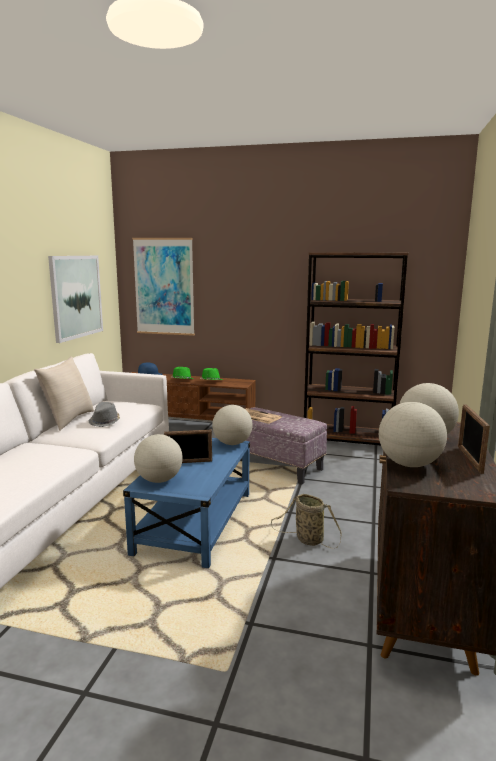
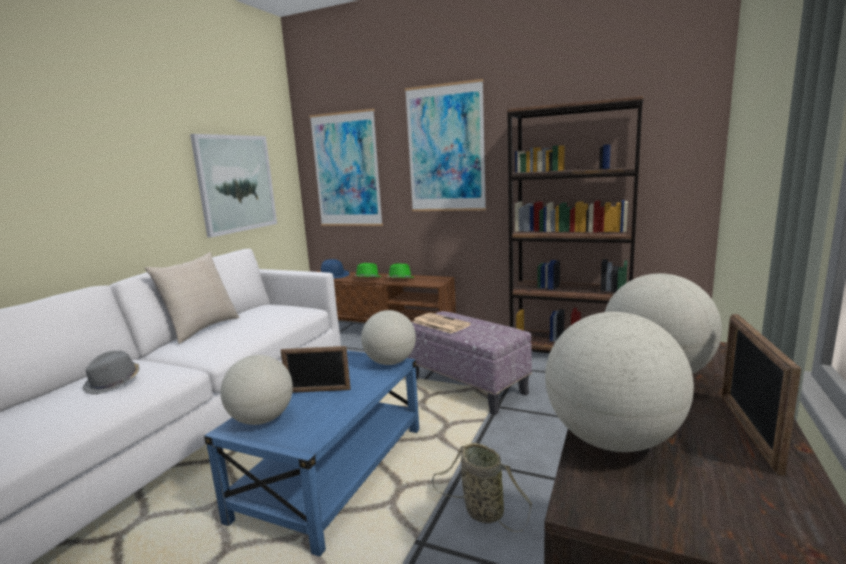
camera: 10 degrees right, 0 degrees up
grey hat [89,402,120,427] -> grey hat moved to [83,351,139,395]
none -> picture [405,79,486,211]

